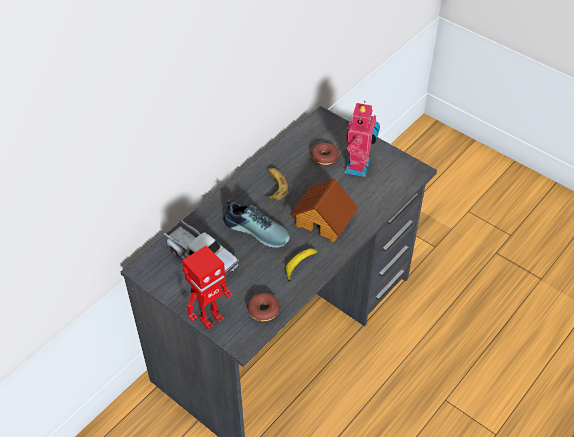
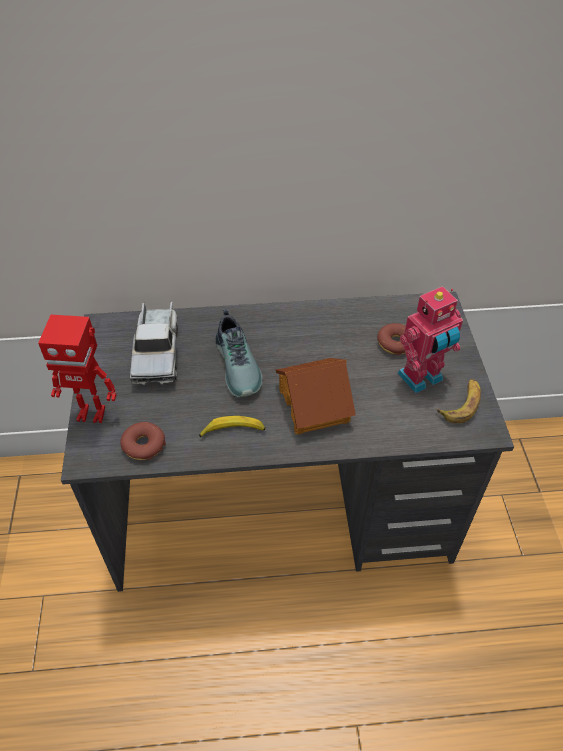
camera: 45 degrees right, 0 degrees up
banana [266,168,288,200] -> banana moved to [437,379,481,423]

